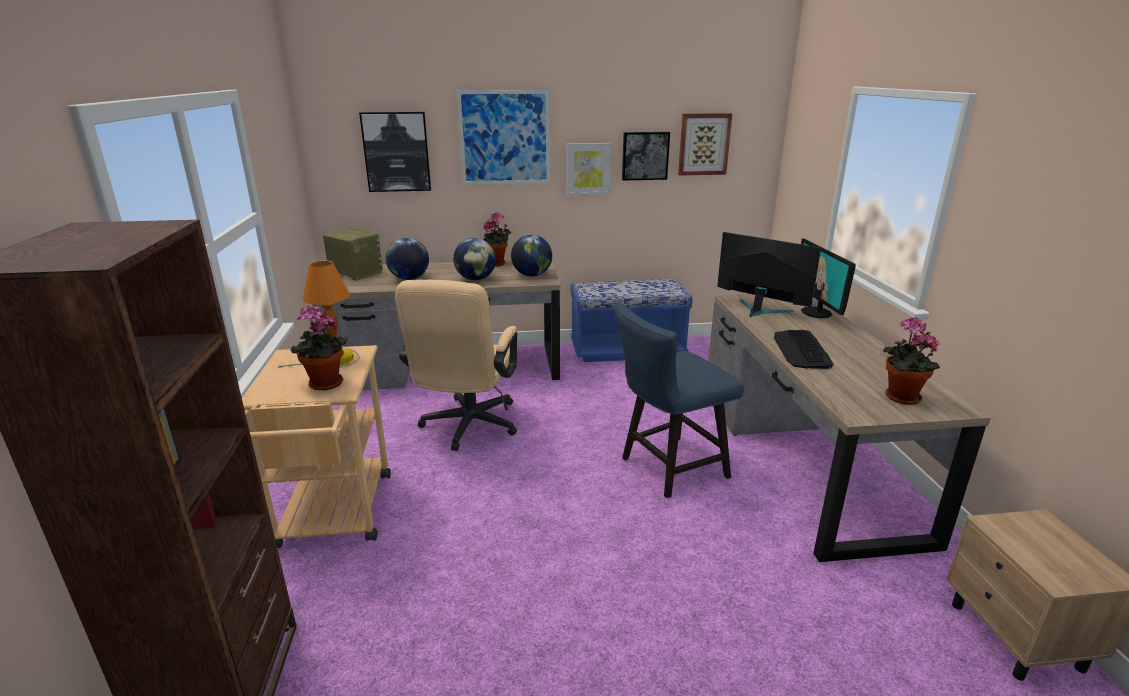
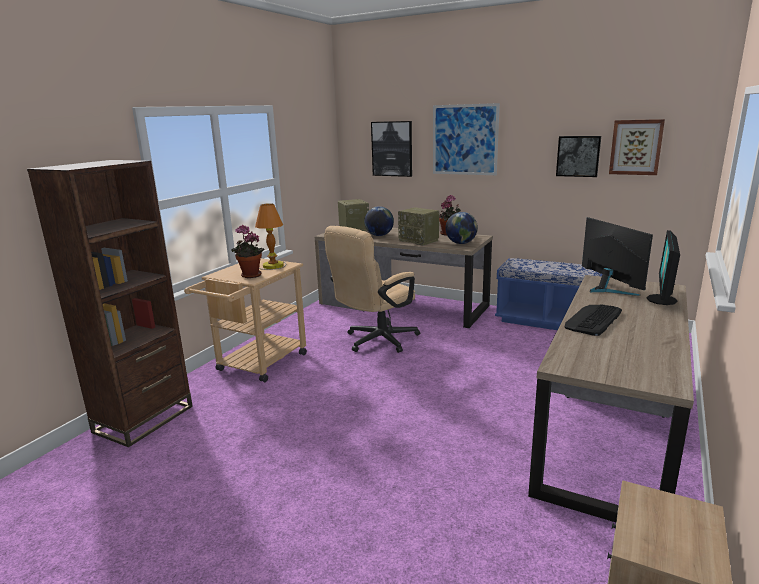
camera: 35 degrees right, 5 degrees down
globe [453,238,496,280] -> radio [398,207,439,246]
picture [567,143,611,195] -> none
blue chair [614,304,744,498] -> none
potted plant [883,317,940,405] -> none

